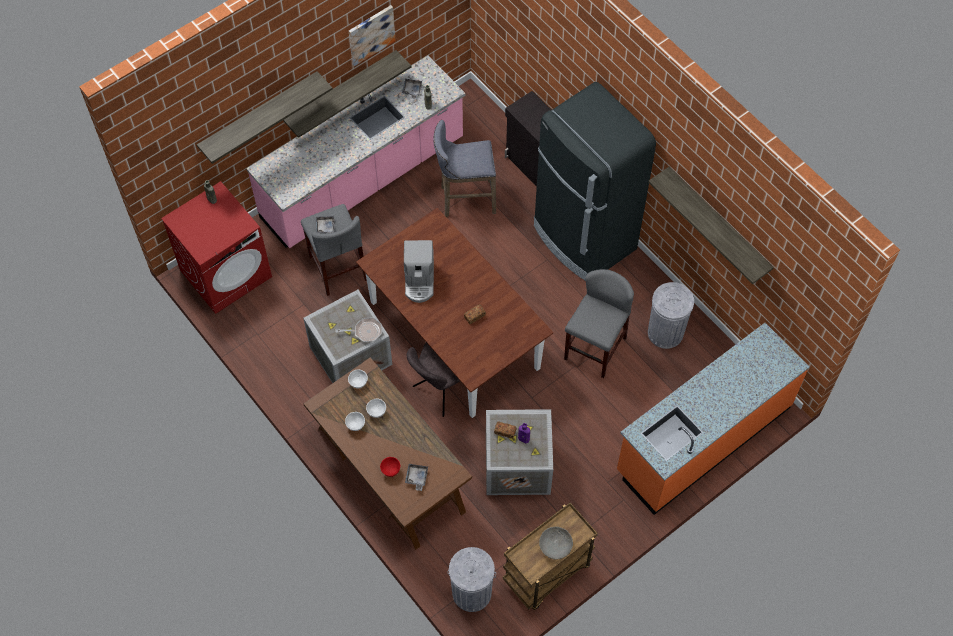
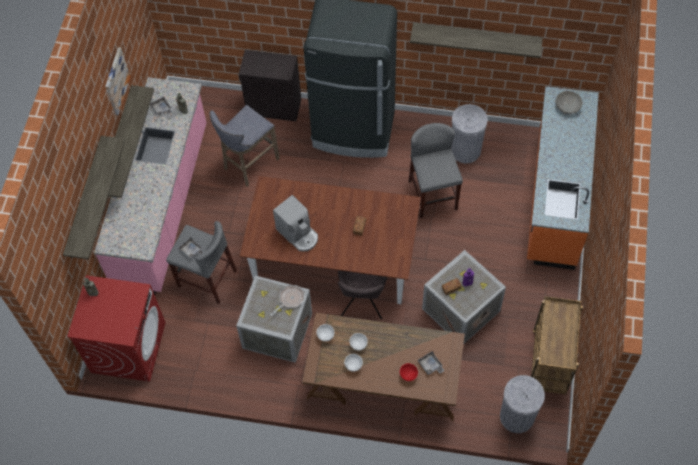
camera: 40 degrees left, 0 degrees up
grey bowl [539,527,573,560] -> grey bowl moved to [556,91,582,114]

